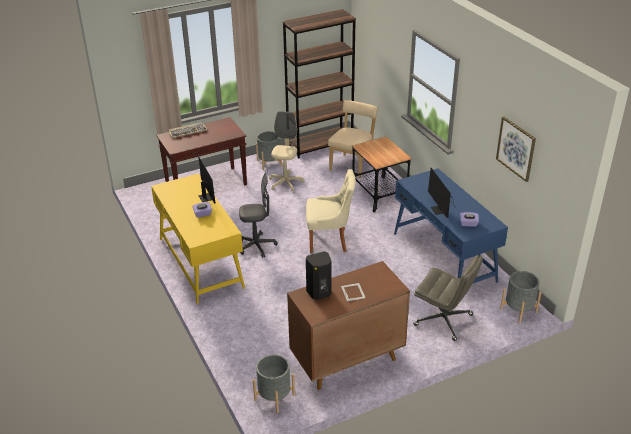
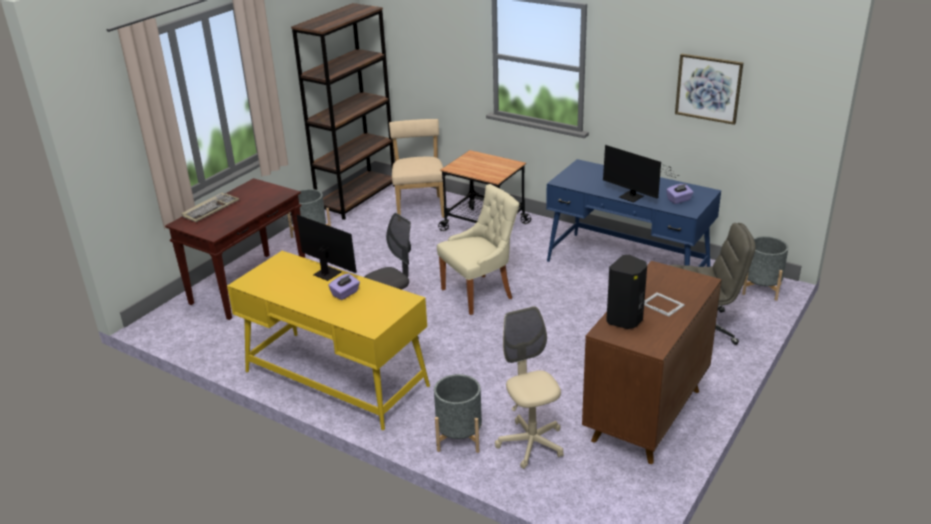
camera: 30 degrees left, 5 degrees down
grey planter [253,354,295,413] -> grey planter moved to [434,374,482,453]
beige office chair [269,111,304,192] -> beige office chair moved to [495,306,564,469]

